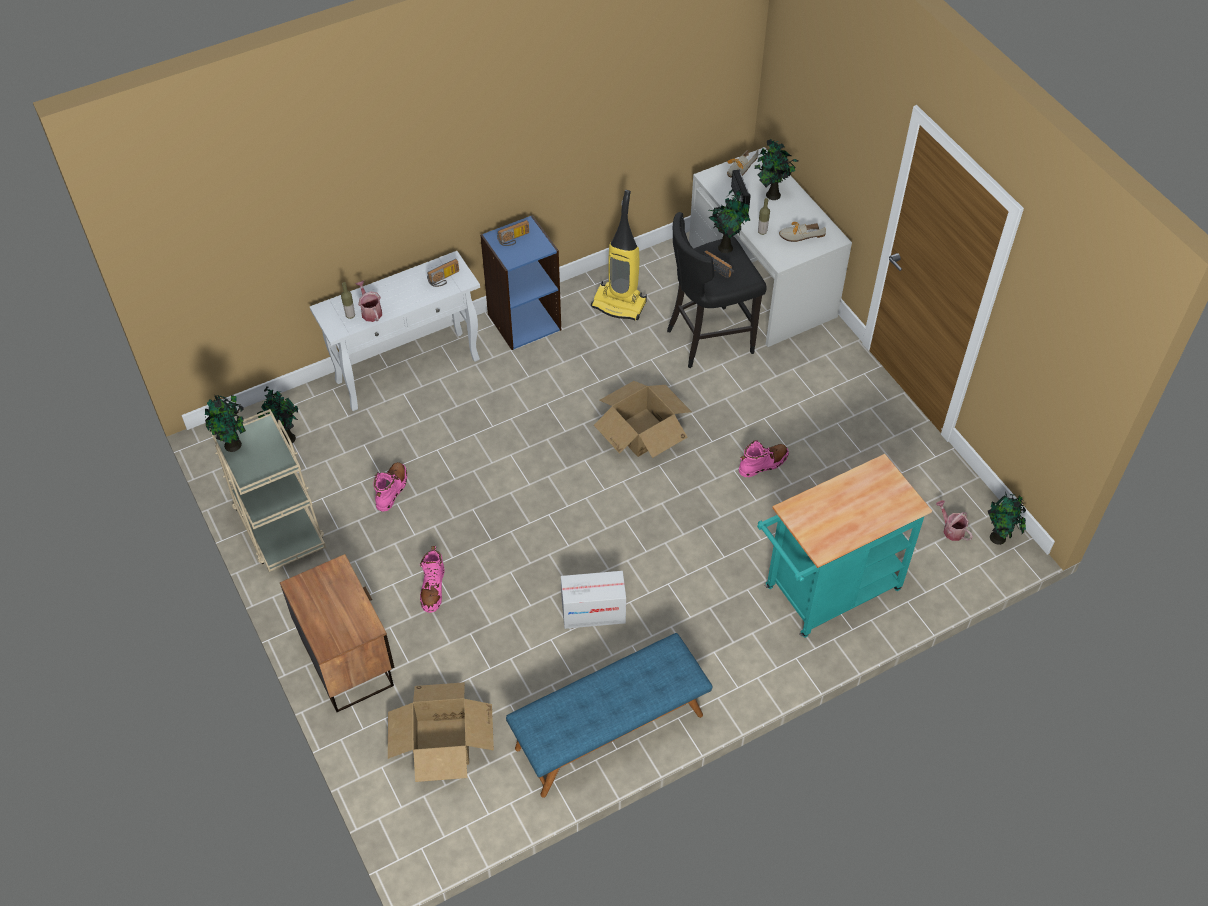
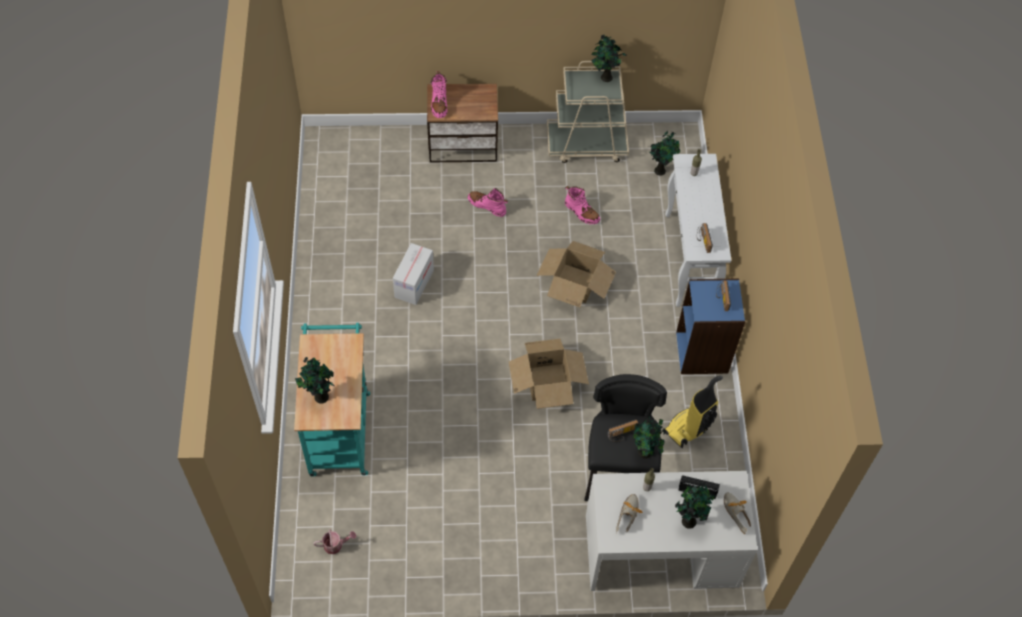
camera: 115 degrees right, 5 degrees up
watering can [356,281,382,322] -> none
cardboard box [388,682,494,782] -> cardboard box moved to [536,241,616,307]
blue bench [506,633,712,798] -> none
pink boot [739,440,789,478] -> pink boot moved to [431,71,447,118]
potted plant [988,491,1026,545] -> potted plant moved to [295,357,335,404]

